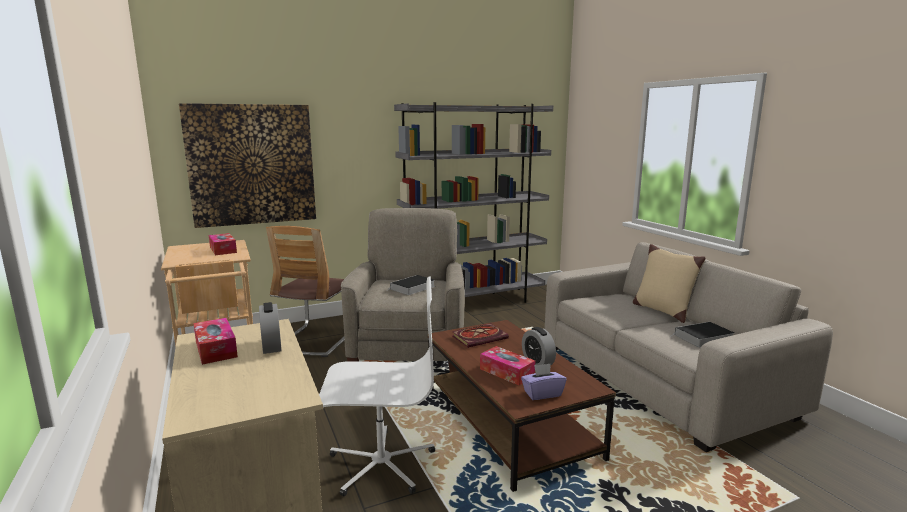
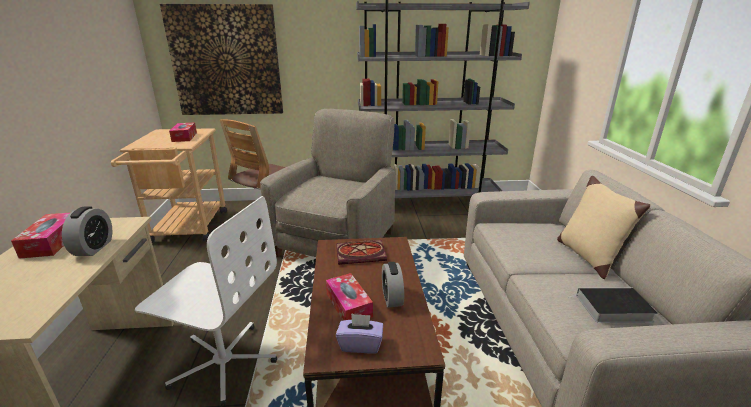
camera: 20 degrees right, 10 degrees up
book [386,275,435,295] -> none

